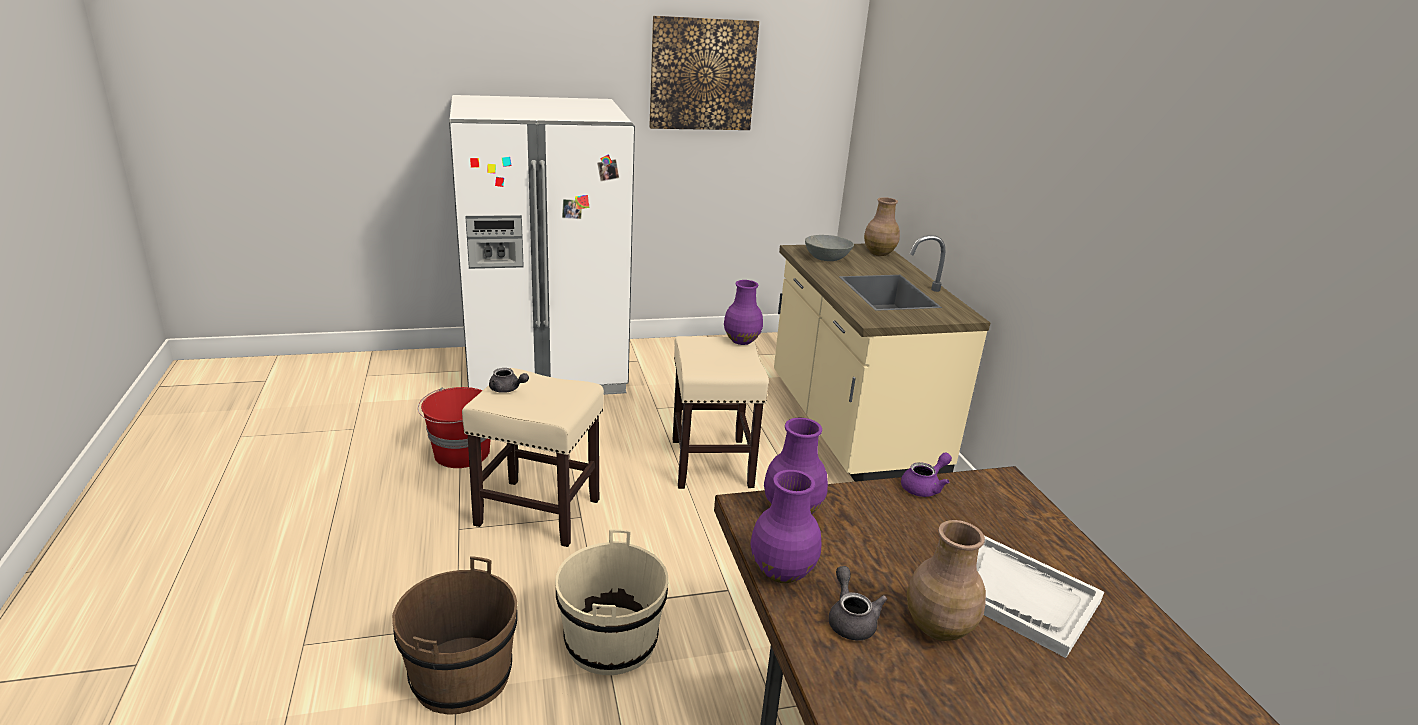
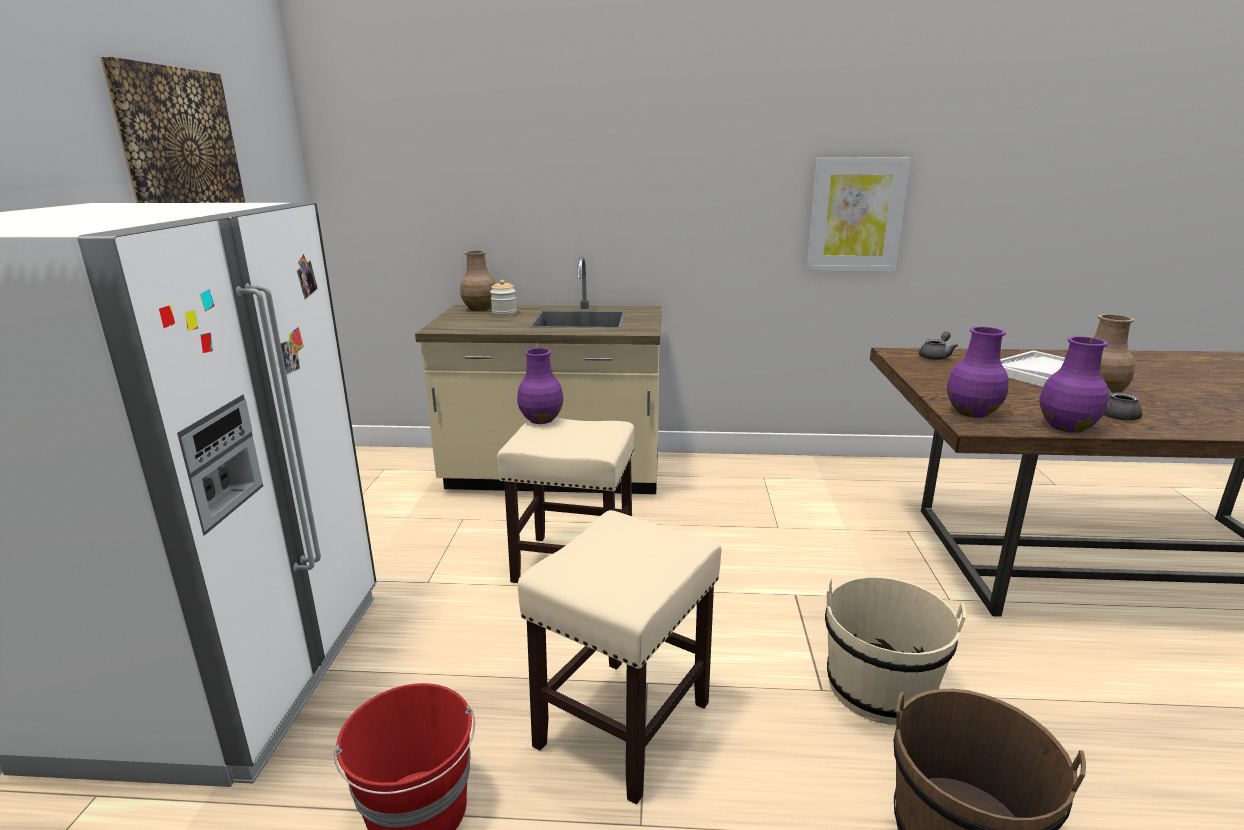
camera: 70 degrees left, 5 degrees down
grey teapot [489,368,529,393] -> grey teapot moved to [919,331,958,360]
grey bowl [805,235,854,261] -> none
purple teapot [901,453,952,497] -> none
none -> jar [490,280,517,316]
none -> picture [806,157,911,271]

